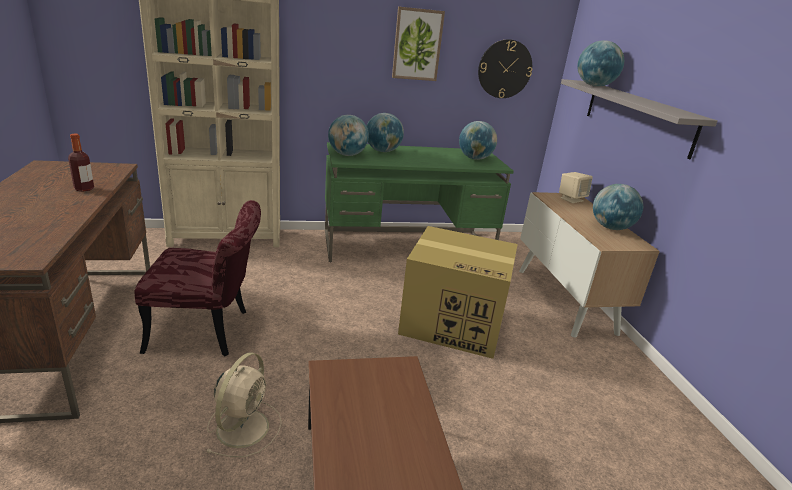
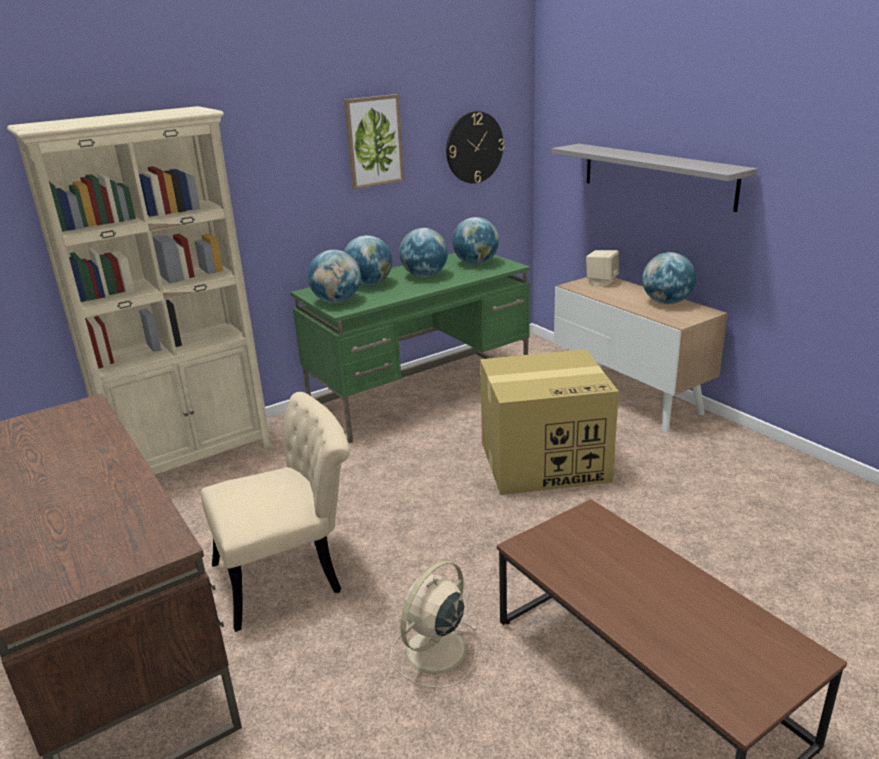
camera: 20 degrees left, 0 degrees up
bottle [68,134,94,192] -> none
red chair [135,200,261,356] -> beige chair [201,392,350,632]
beige fan [206,352,282,457] -> beige fan turned 135 degrees counterclockwise [390,561,478,688]
globe [577,40,624,87] -> globe moved to [399,228,448,277]

